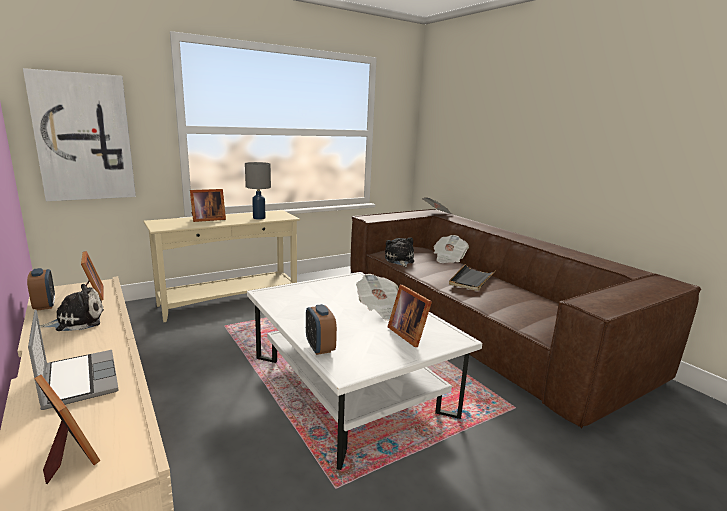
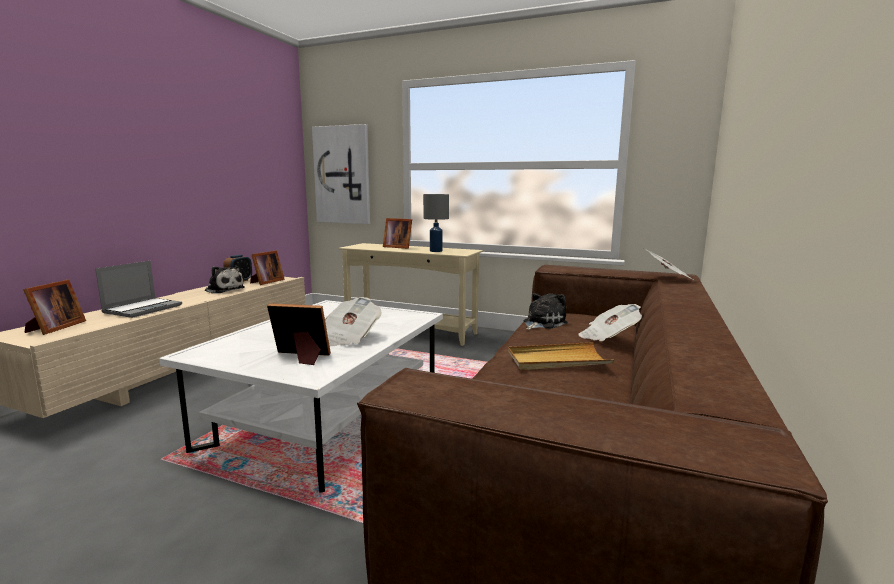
camera: 55 degrees right, 5 degrees down
alarm clock [306,304,337,355] -> none
picture frame [388,285,432,347] -> picture frame turned 75 degrees clockwise [267,303,331,365]
black tray [449,264,496,291] -> beige tray [508,342,615,370]

